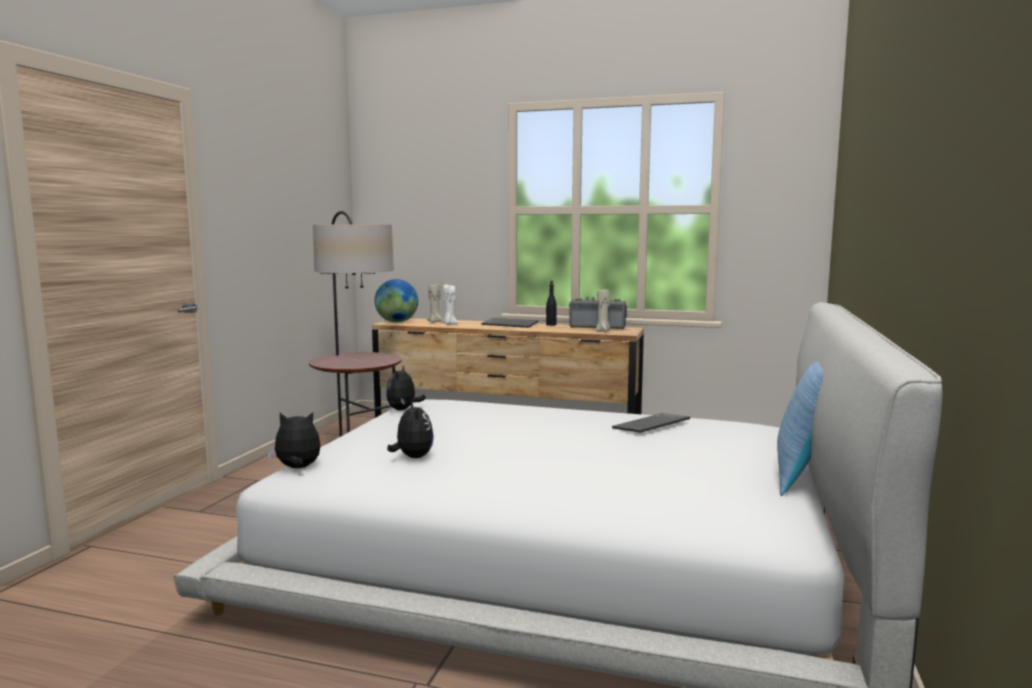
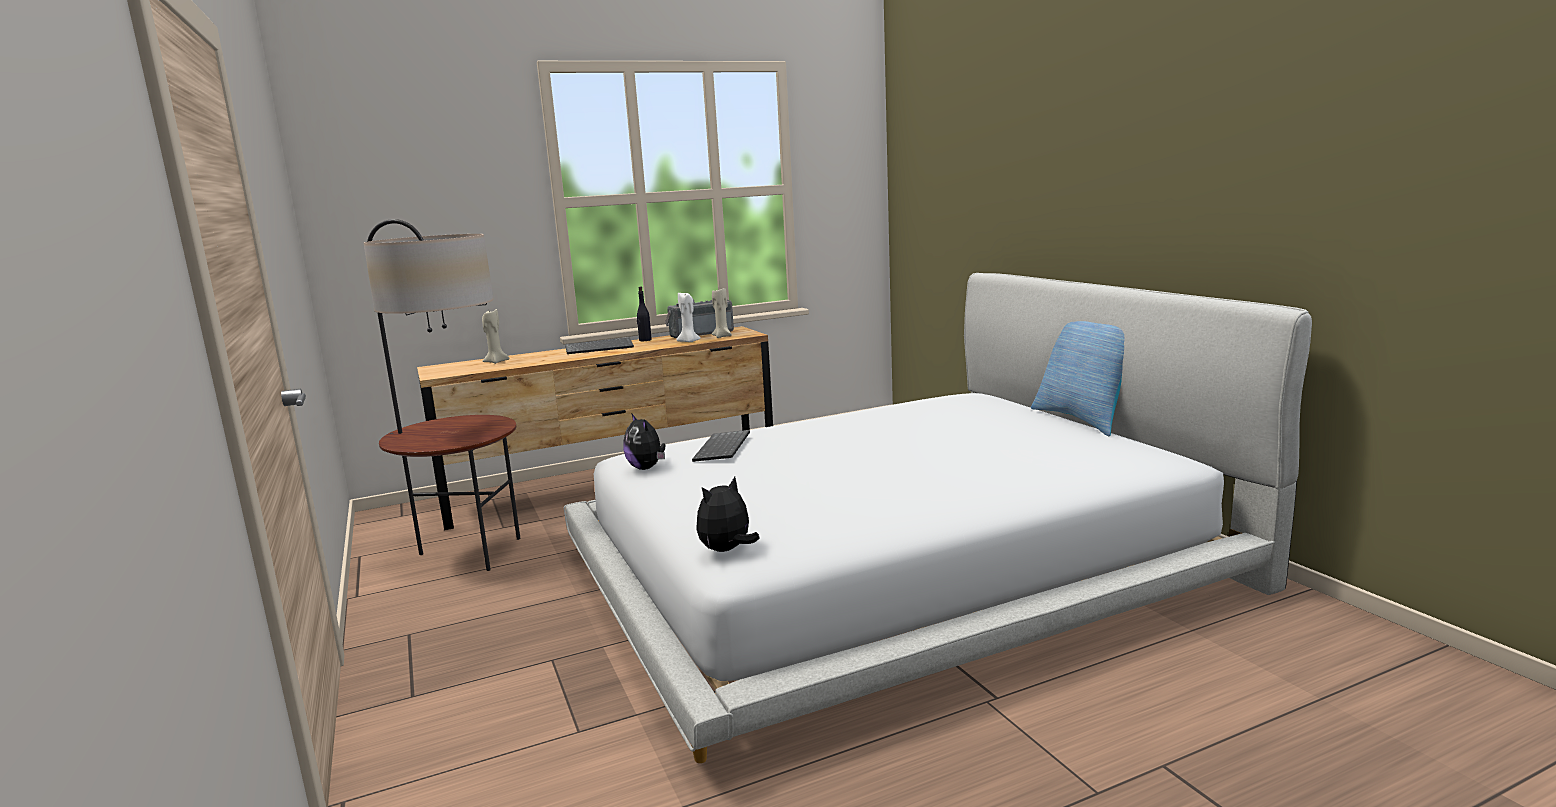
camera: 40 degrees left, 5 degrees up
globe [375,279,418,322] -> none
plush toy [387,400,434,458] -> none
white candle [442,283,458,325] -> white candle moved to [676,293,701,342]
keyboard [612,413,690,433] -> keyboard moved to [692,430,750,462]

